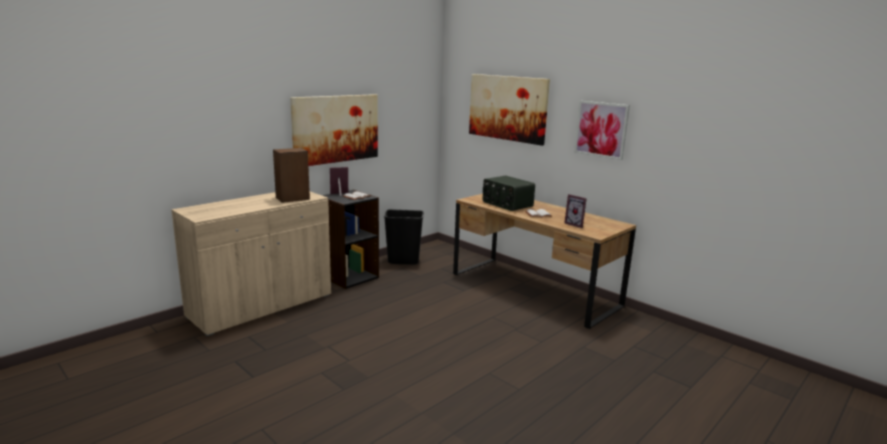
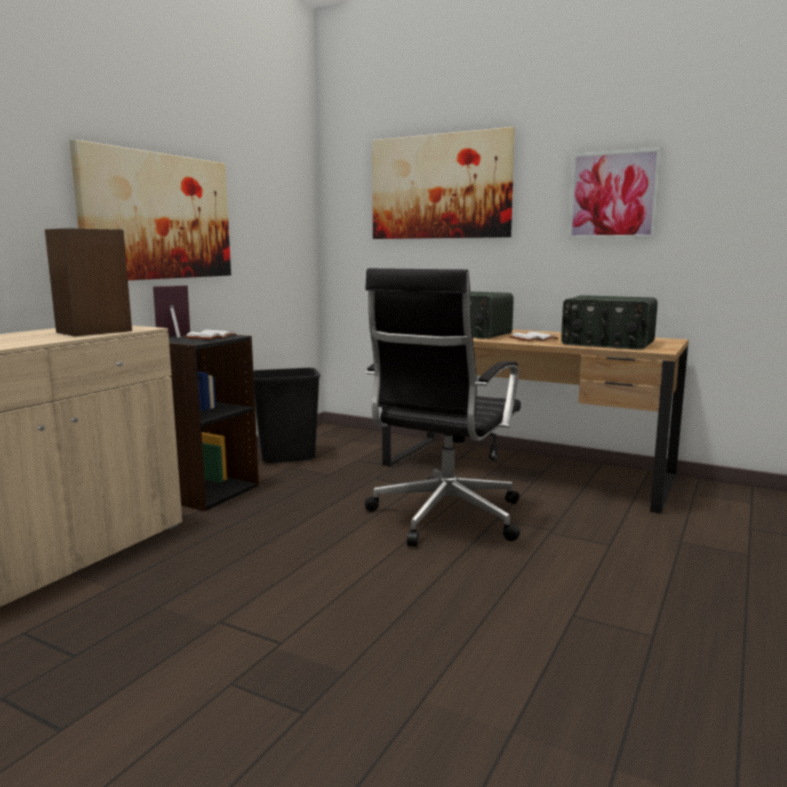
camera: 15 degrees left, 5 degrees down
picture frame [564,194,587,228] -> radio [561,295,658,350]
none -> black office chair [364,268,521,547]

